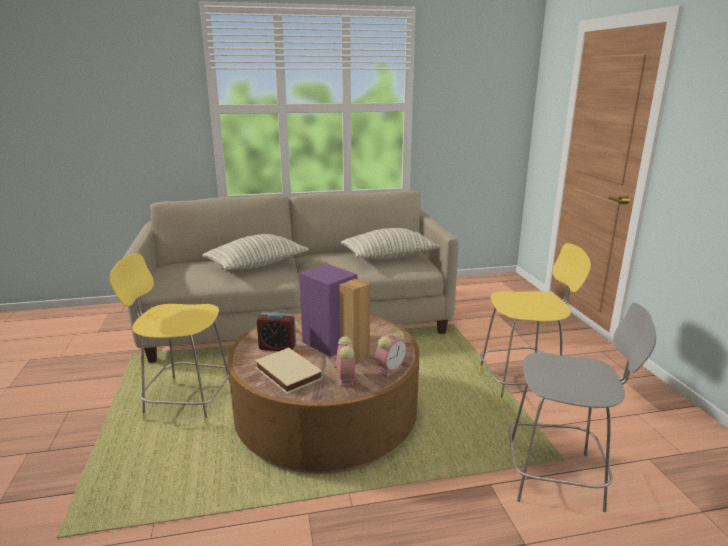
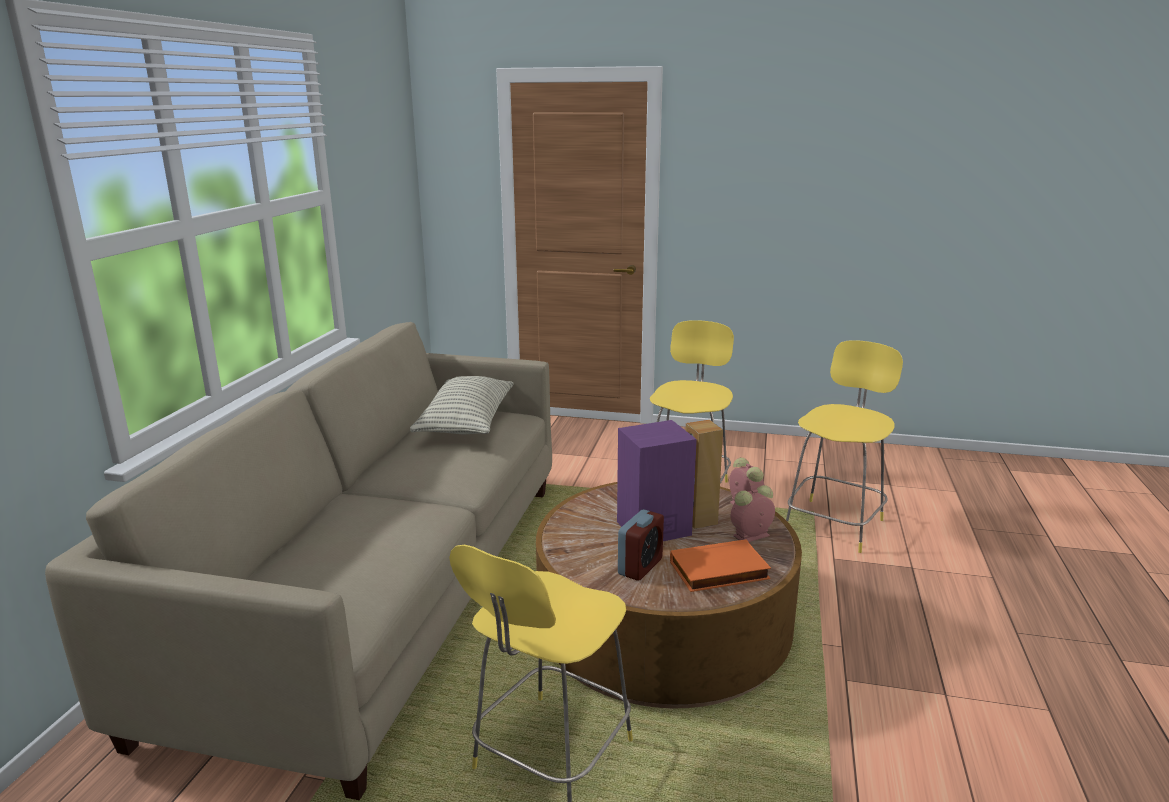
camera: 65 degrees left, 0 degrees up
pillow [203,234,308,270] -> none
beige book [255,347,323,394] -> orange book [670,539,771,592]
alarm clock [334,336,356,387] -> alarm clock turned 45 degrees counterclockwise [731,485,775,542]
grey stool [509,303,657,512] -> yellow stool [786,340,903,553]

